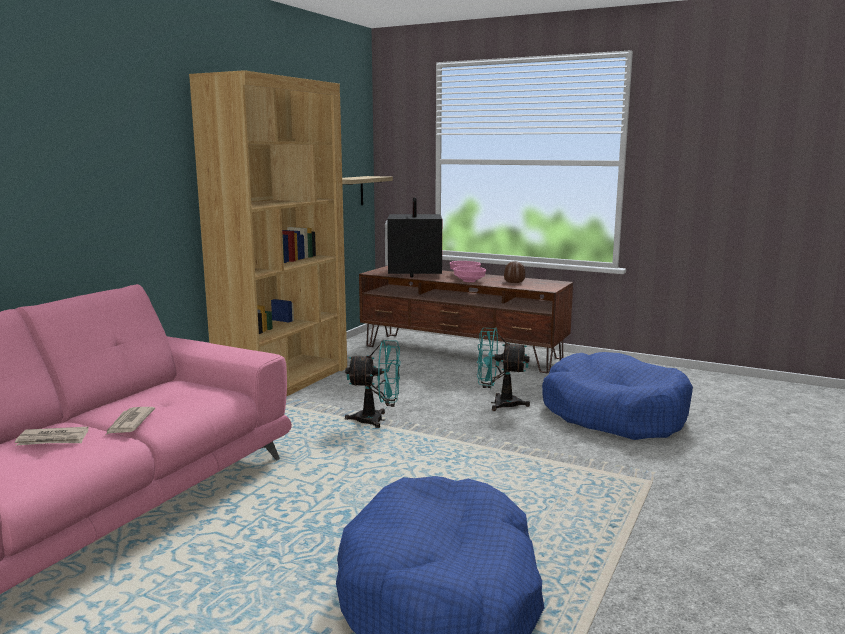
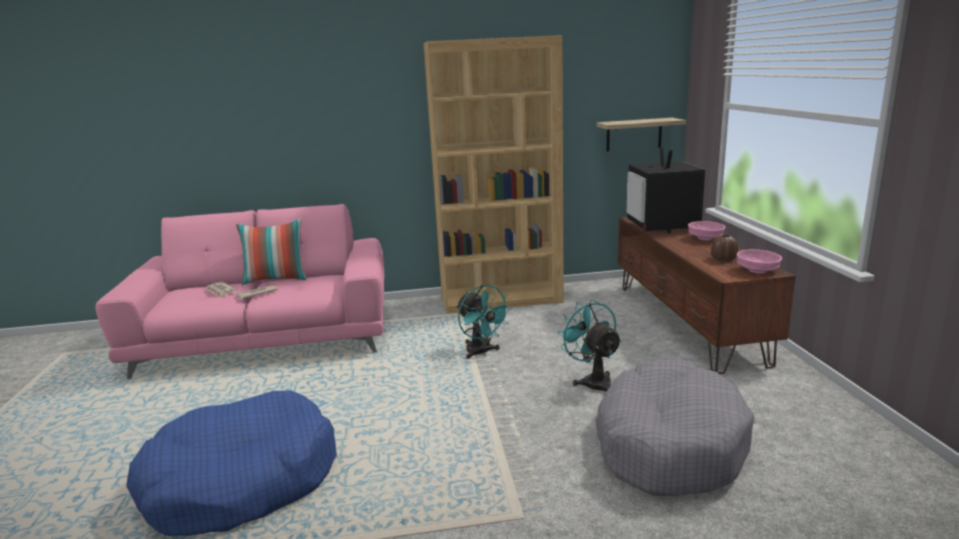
camera: 55 degrees right, 5 degrees up
television [385,198,442,278] -> television turned 60 degrees counterclockwise [626,146,705,233]
pink bowl [453,266,486,282] -> pink bowl moved to [736,249,782,273]
blue dog bed [542,352,693,440] -> grey dog bed [596,360,755,497]
none -> pillow [236,218,307,285]

